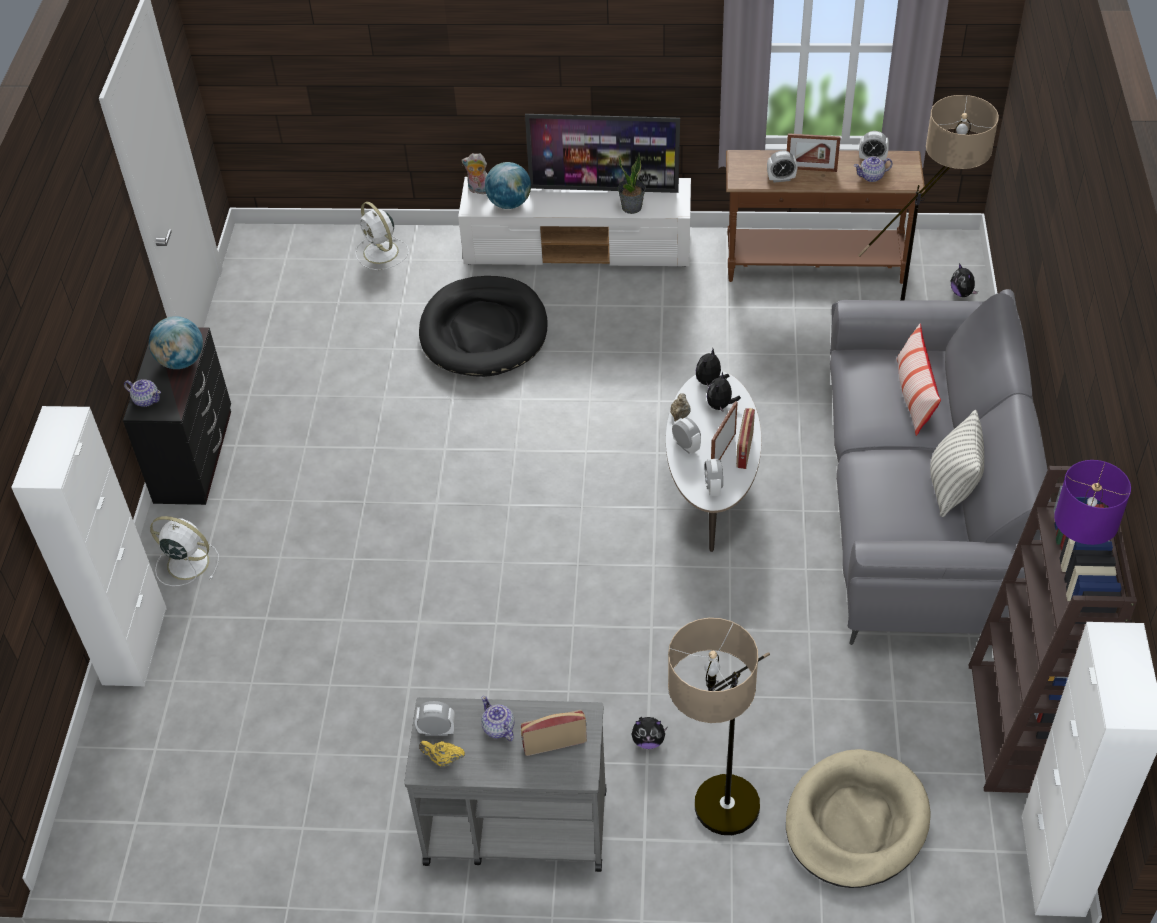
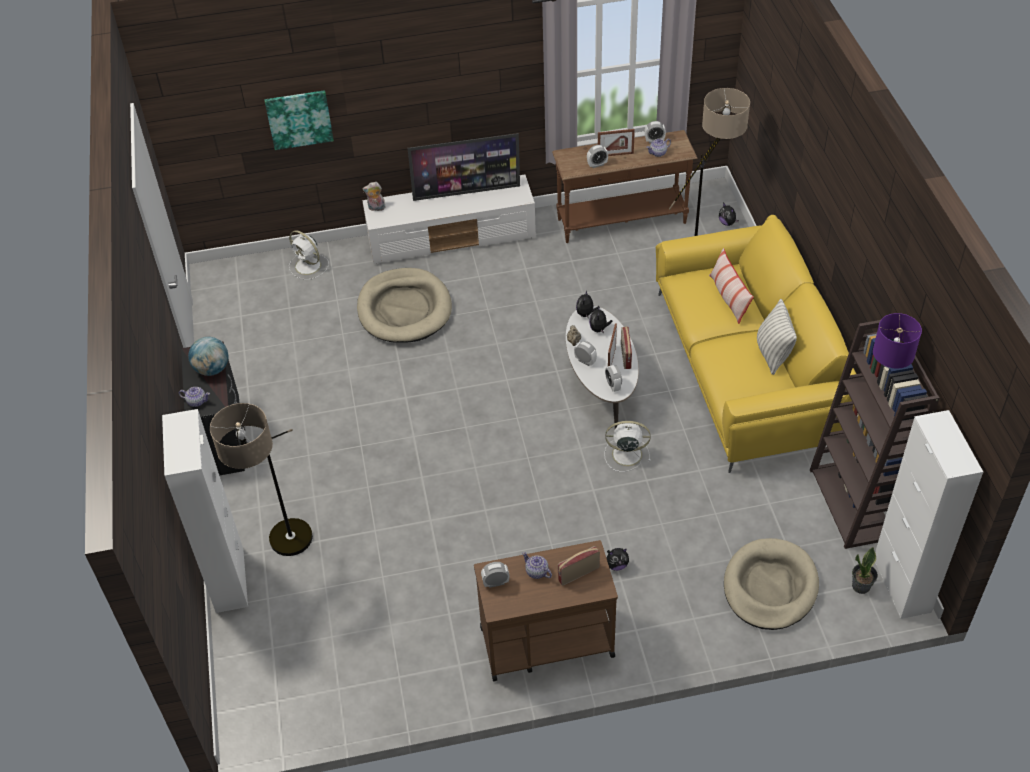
camera: 15 degrees left, 0 degrees up
white fan [150,516,219,586] -> white fan moved to [604,421,651,472]
grey cart [404,697,607,872] -> brown cart [474,540,618,681]
black dog bed [419,276,548,377] -> beige dog bed [357,268,452,343]
yellow teapot [419,741,465,767] -> none
globe [485,162,531,209] -> none
potted plant [618,152,646,214] -> potted plant moved to [852,547,878,594]
floor lamp [668,618,770,835] -> floor lamp moved to [210,403,313,556]
grey sofa [830,289,1051,645] -> yellow sofa [656,215,856,473]
none -> picture [264,90,334,150]

